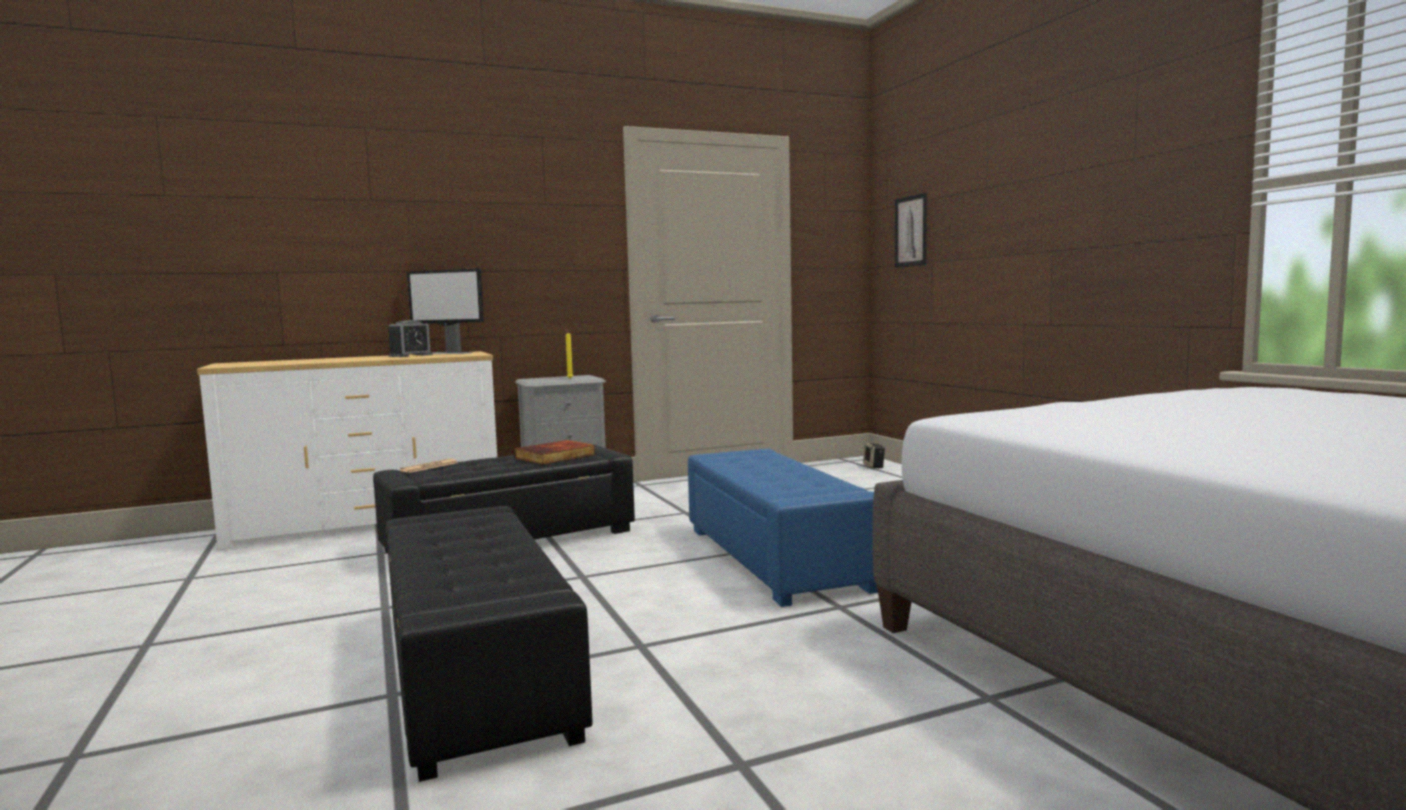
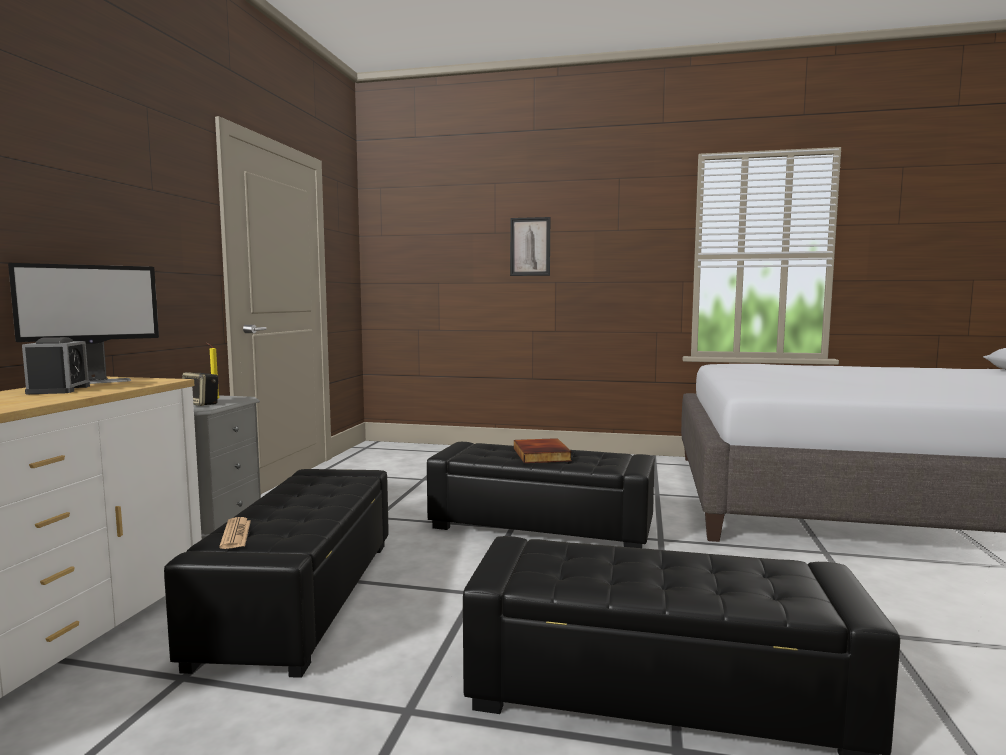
camera: 55 degrees left, 0 degrees up
book [514,440,596,465] -> book moved to [514,438,572,463]
blue ottoman [688,449,878,607] -> black ottoman [427,442,655,548]
speaker [863,443,885,468] -> speaker moved to [182,372,218,406]
picture [895,193,927,268] -> picture moved to [510,217,550,276]

